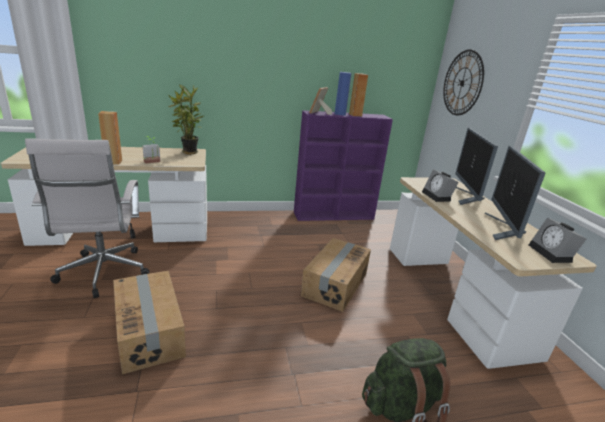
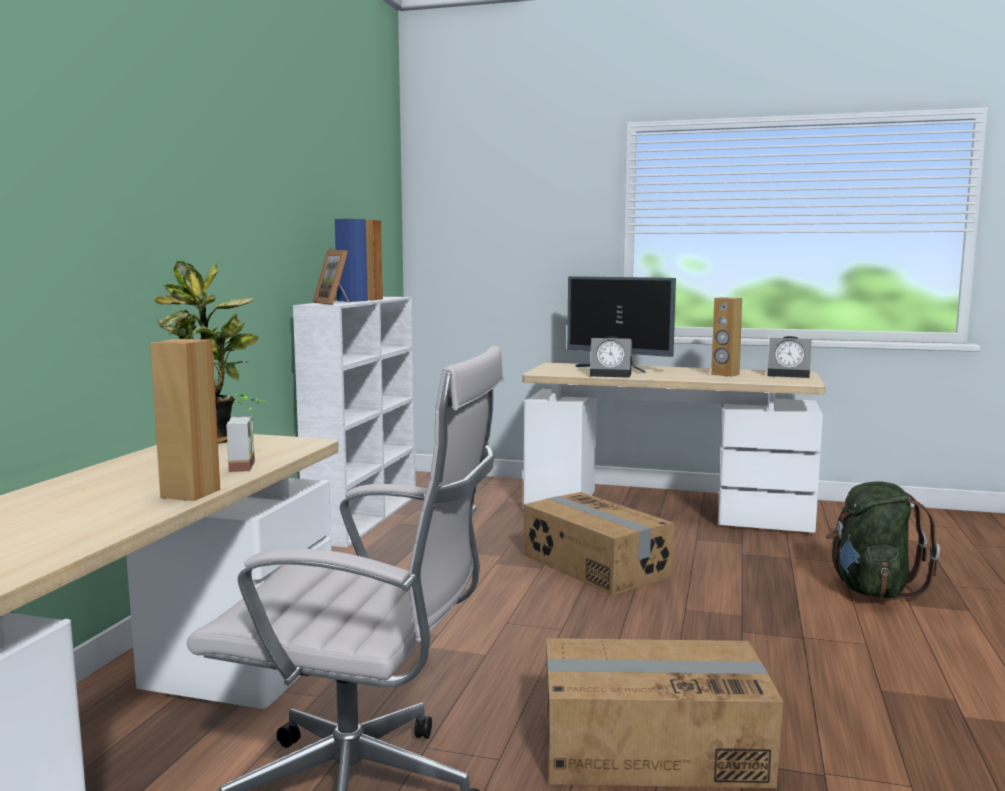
camera: 60 degrees left, 15 degrees down
purple bookcase [294,110,393,221] -> white bookcase [293,297,416,547]
wall clock [443,49,484,115] -> none
monitor [485,146,546,240] -> brown speaker [711,297,742,377]

